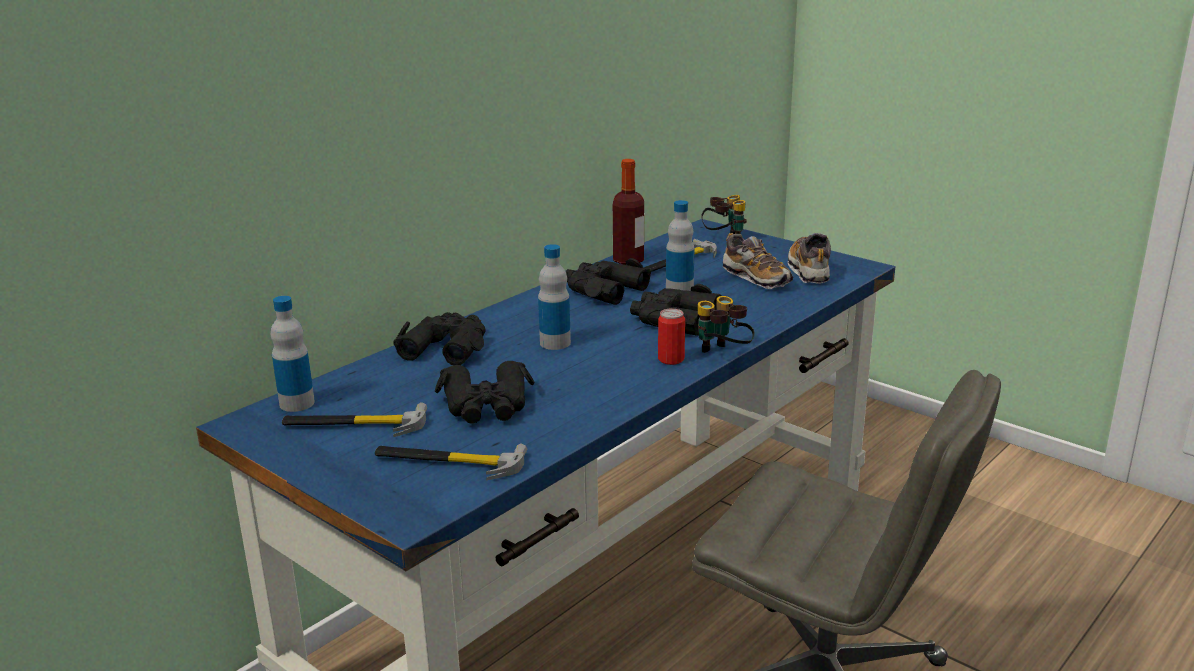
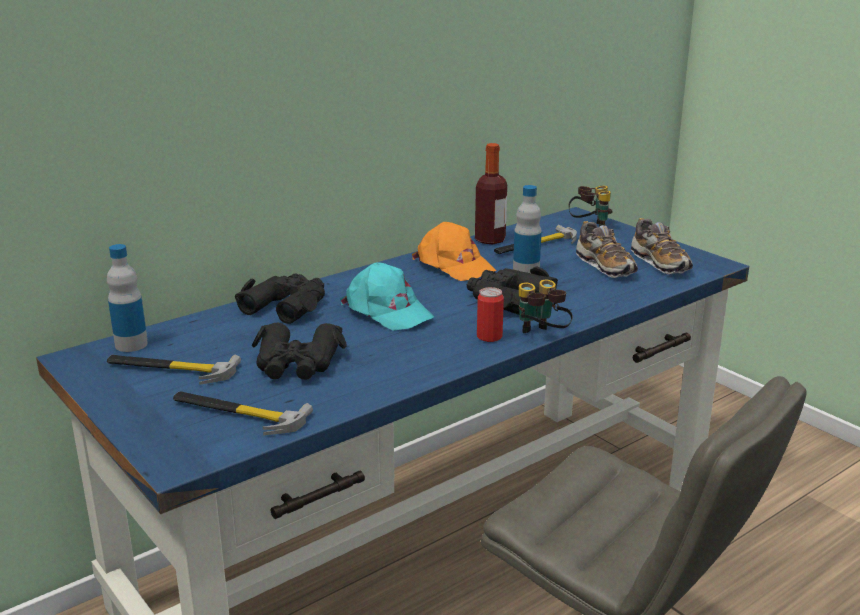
camera: 10 degrees right, 0 degrees up
bottle [538,244,571,350] -> turquoise cap [340,262,434,331]
black binoculars [566,258,651,305] -> orange cap [412,222,496,281]
shoe [788,233,831,284] -> shoe turned 150 degrees clockwise [631,218,693,275]

